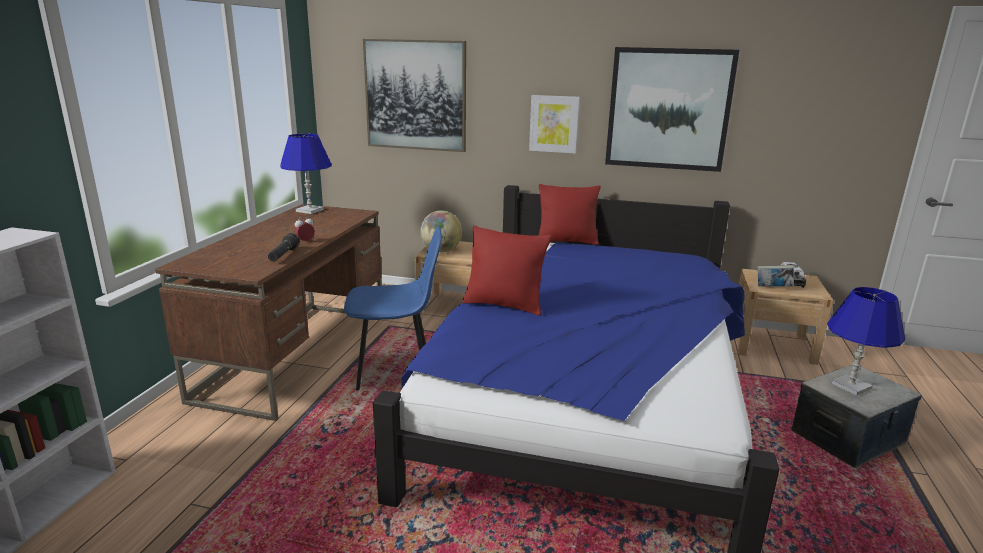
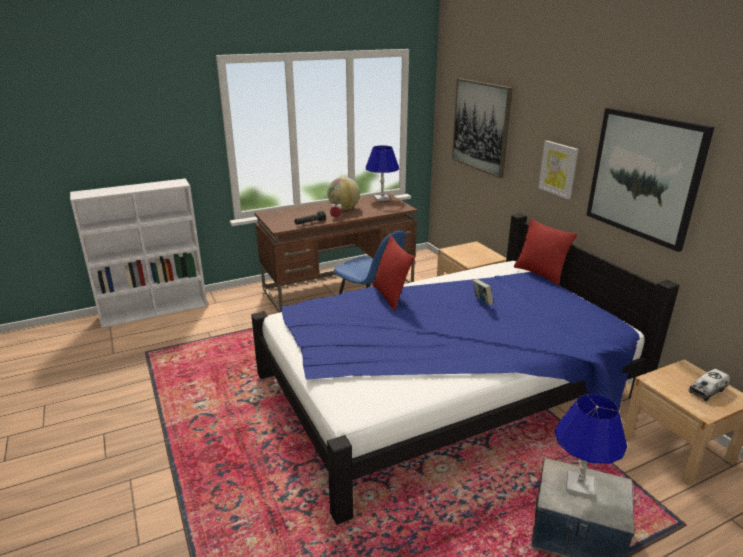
camera: 50 degrees right, 5 degrees up
globe [420,211,462,252] -> globe moved to [327,177,360,210]
book [757,265,794,287] -> book moved to [473,279,494,305]

